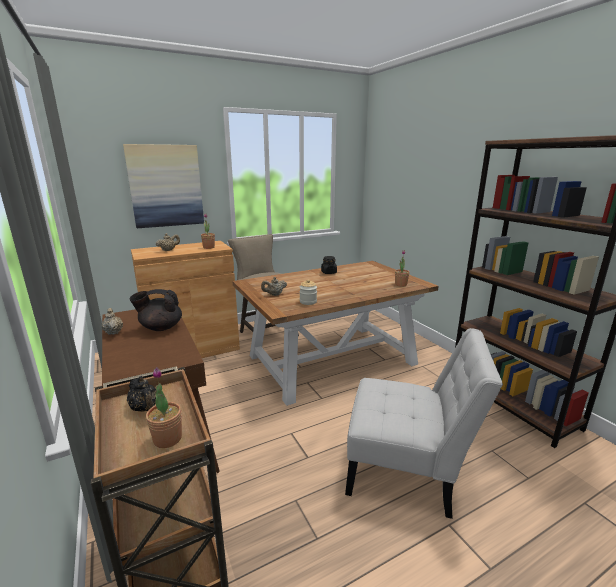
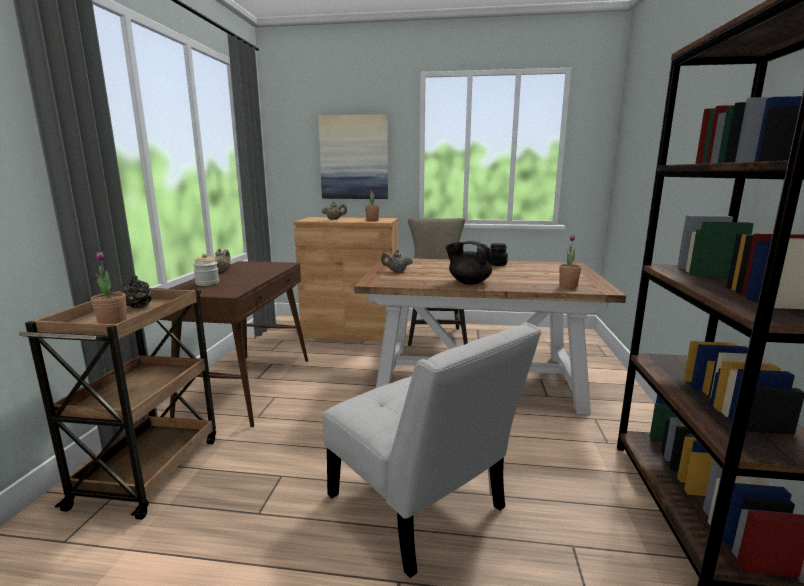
camera: 35 degrees right, 5 degrees down
black teapot [130,289,182,331] -> black teapot moved to [445,241,492,285]
jar [300,279,317,305] -> jar moved to [193,254,219,286]

